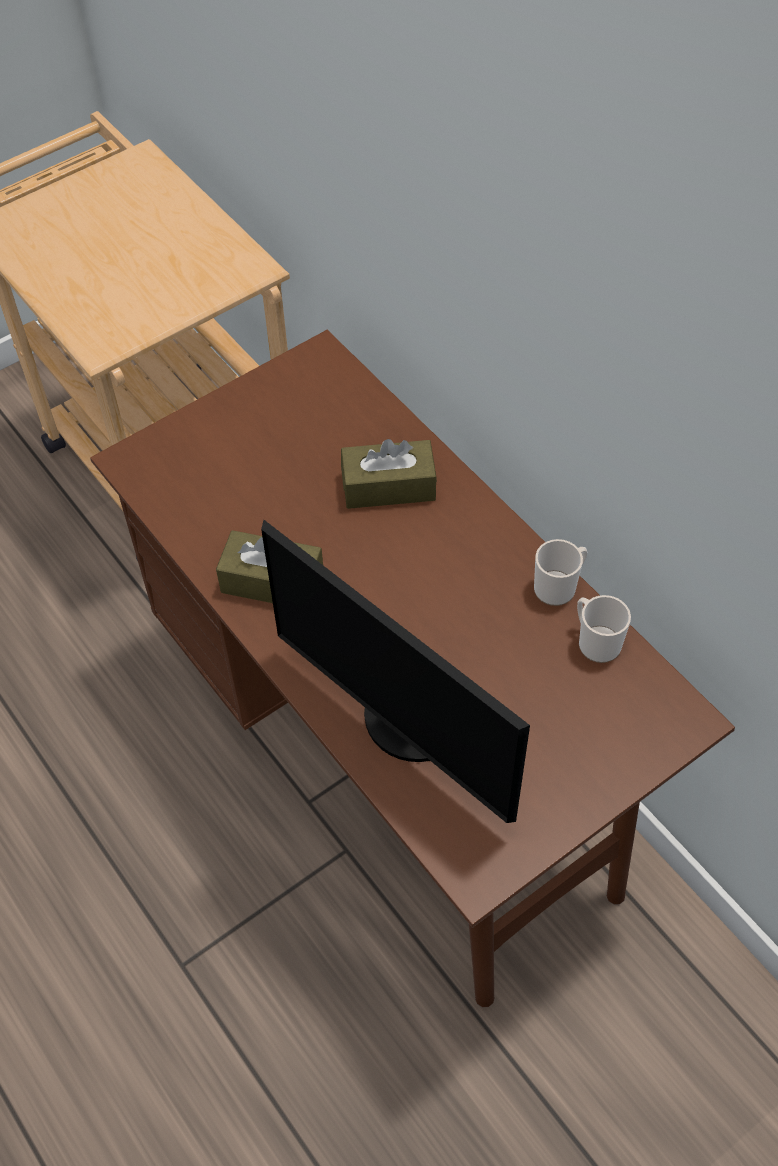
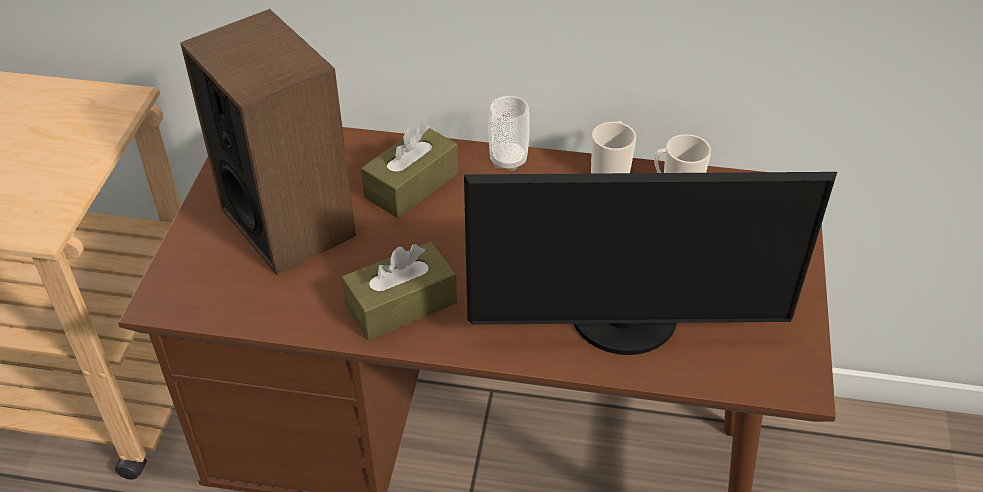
camera: 45 degrees left, 10 degrees down
none -> speaker [180,9,356,275]
none -> cup [489,96,530,171]

